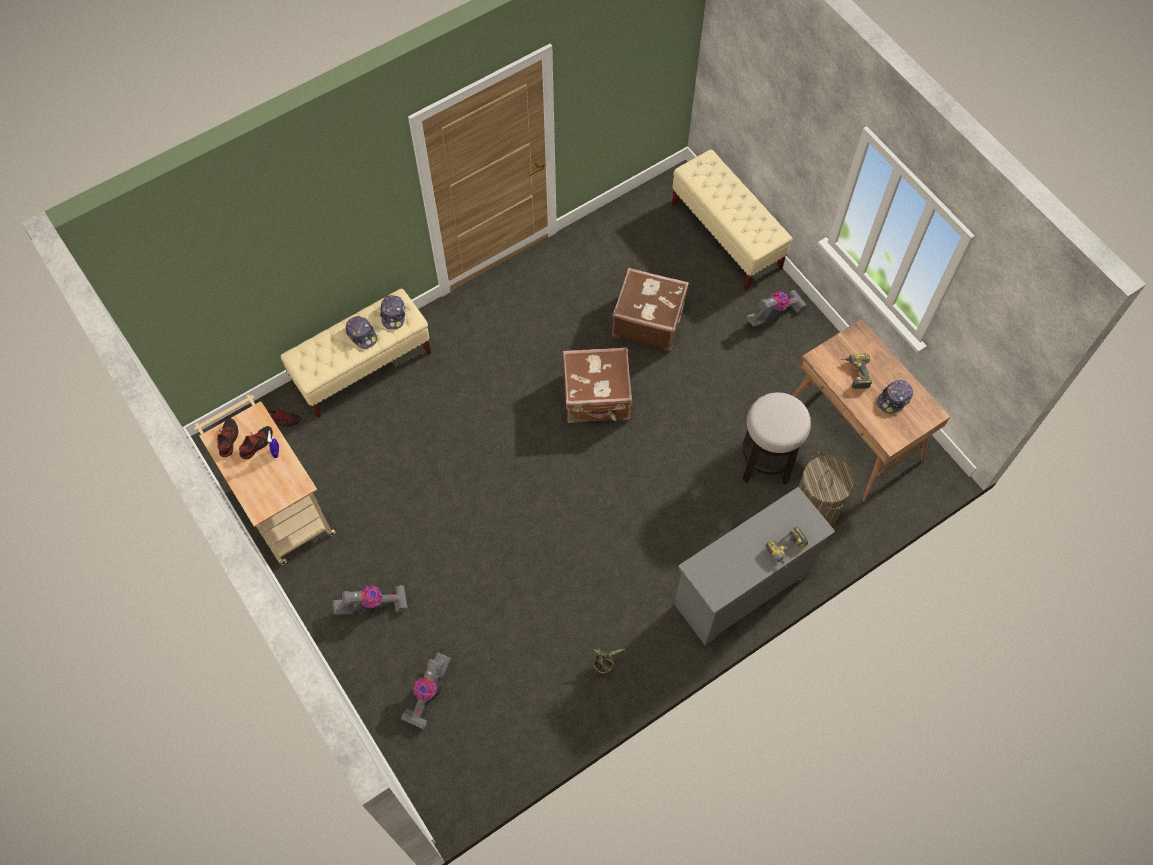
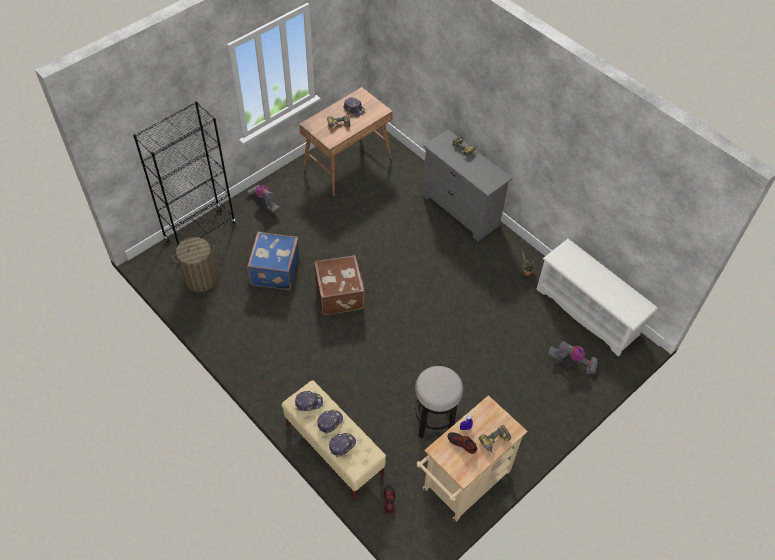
camera: 100 degrees left, 10 degrees down
shoe [217,418,238,457] -> none
vacuum cleaner [332,585,408,616] -> none
brown suitcase [612,268,689,351] -> blue suitcase [247,232,300,290]
beige bench [672,150,793,290] -> black bookcase [133,101,235,248]
stool [742,392,811,485] -> stool moved to [415,366,463,438]
laundry basket [798,452,855,526] -> laundry basket moved to [173,237,217,292]
none -> cap [329,433,356,457]
none -> power drill [479,425,511,455]
none -> white shoe rack [536,239,658,357]

